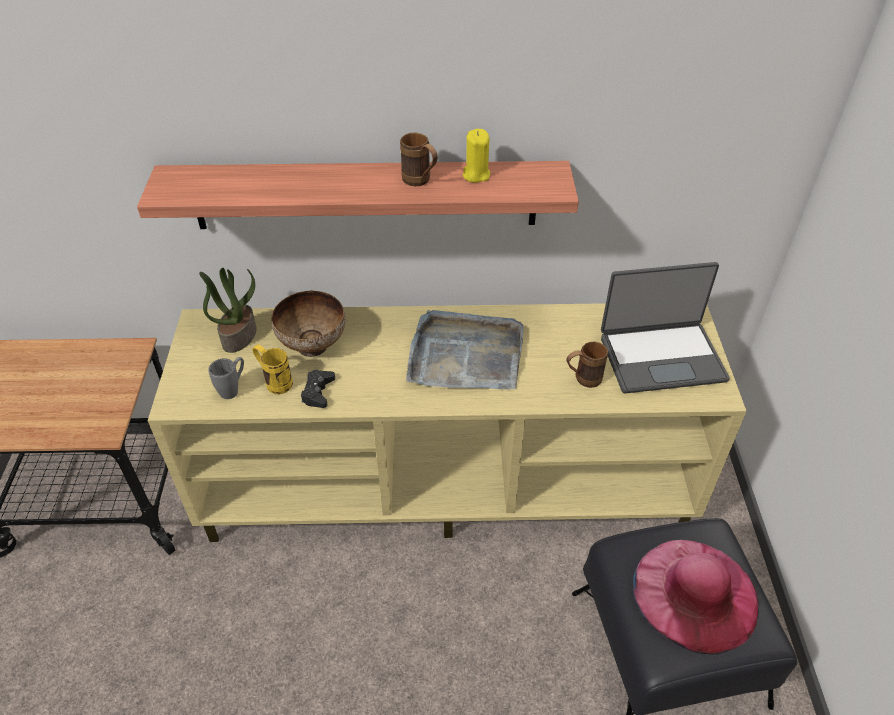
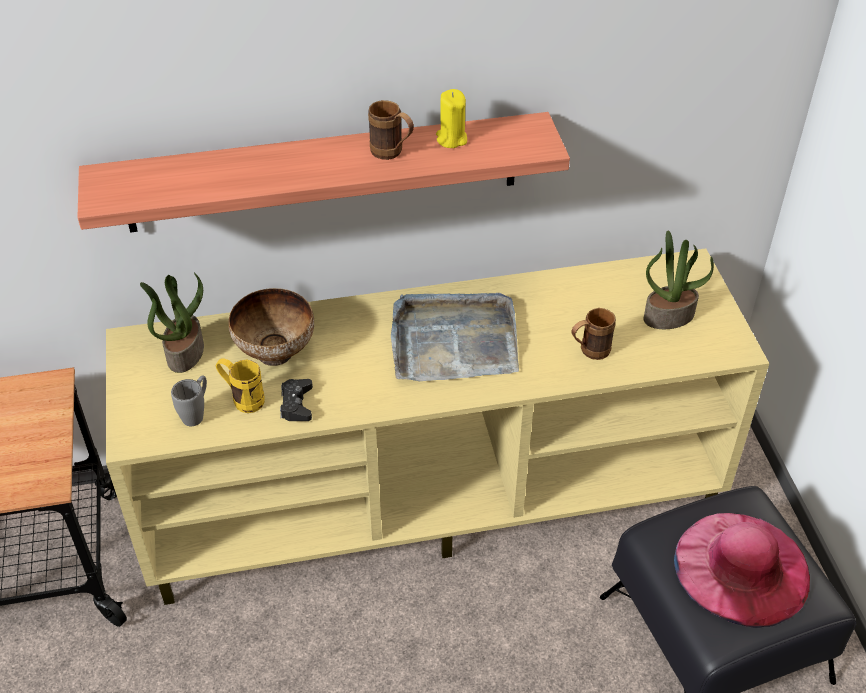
camera: 10 degrees left, 0 degrees up
laptop [601,262,730,393] -> potted plant [643,231,714,329]

